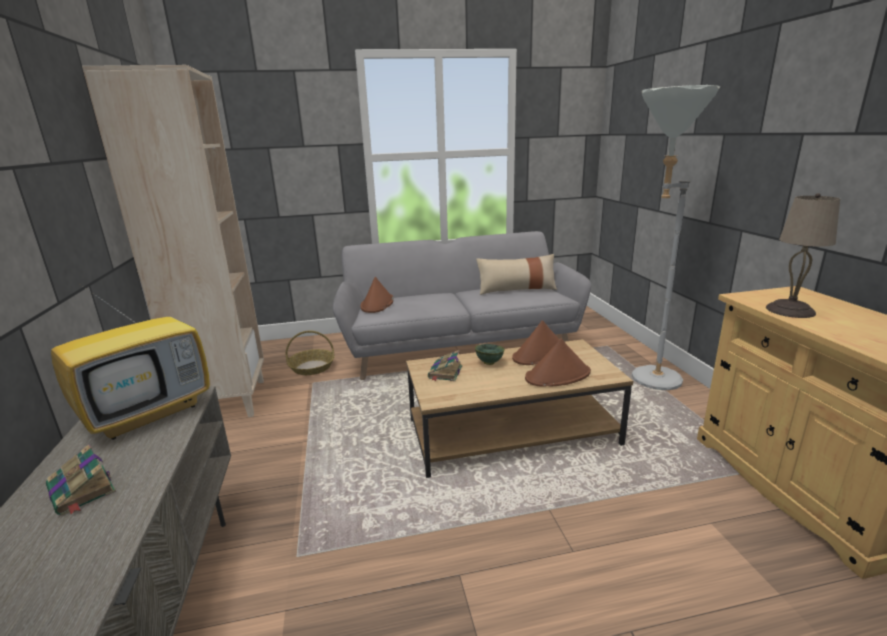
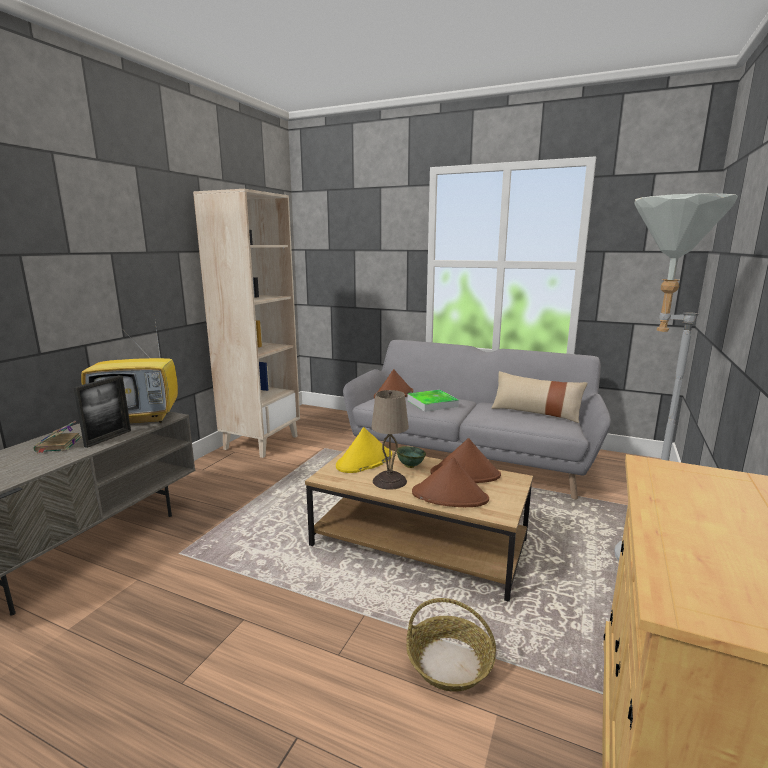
camera: 35 degrees right, 5 degrees down
basket [285,331,335,375] -> basket moved to [406,598,496,692]
book [428,350,462,381] -> yellow hat [336,427,392,473]
beige table lamp [766,193,840,318] -> beige table lamp moved to [371,390,409,490]
none -> picture frame [73,375,131,448]
none -> tray [408,390,459,412]

